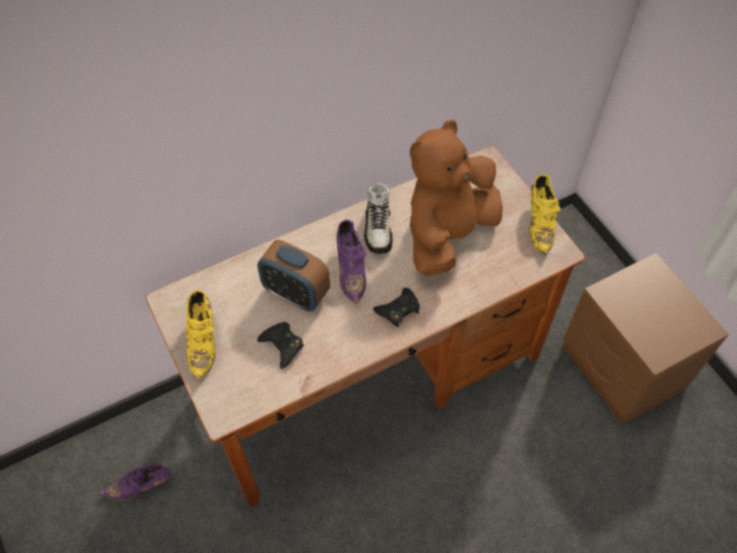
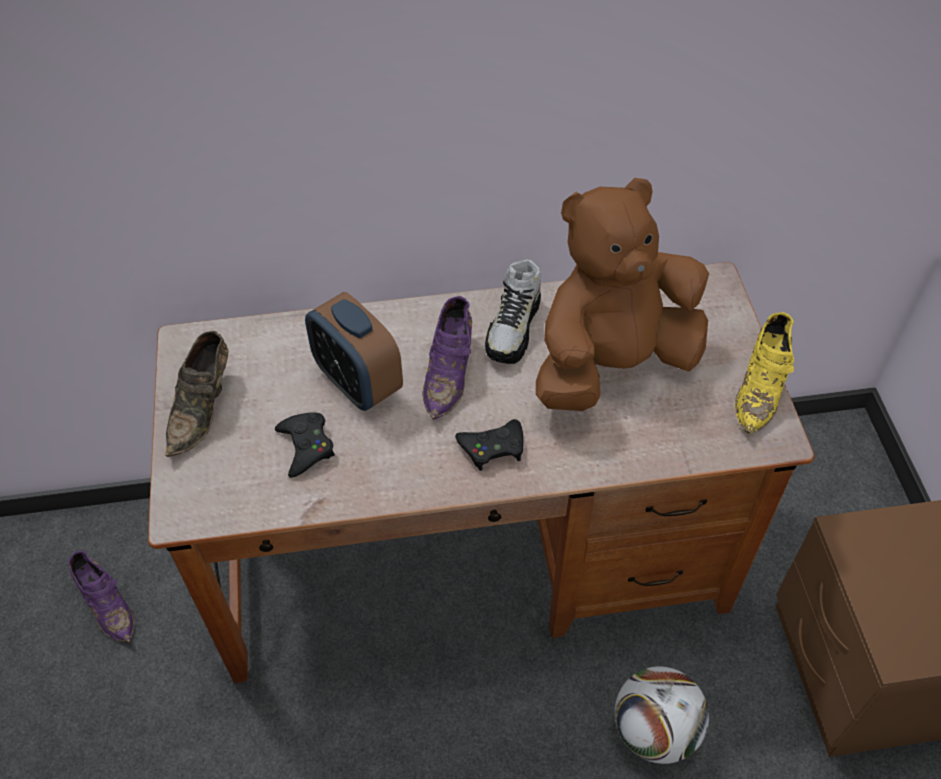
camera: 20 degrees right, 5 degrees down
purple shoe [98,464,171,501] -> purple shoe turned 135 degrees counterclockwise [68,551,134,642]
yellow shoe [186,290,215,381] -> brown shoe [165,331,229,457]
none -> football [615,666,709,764]

